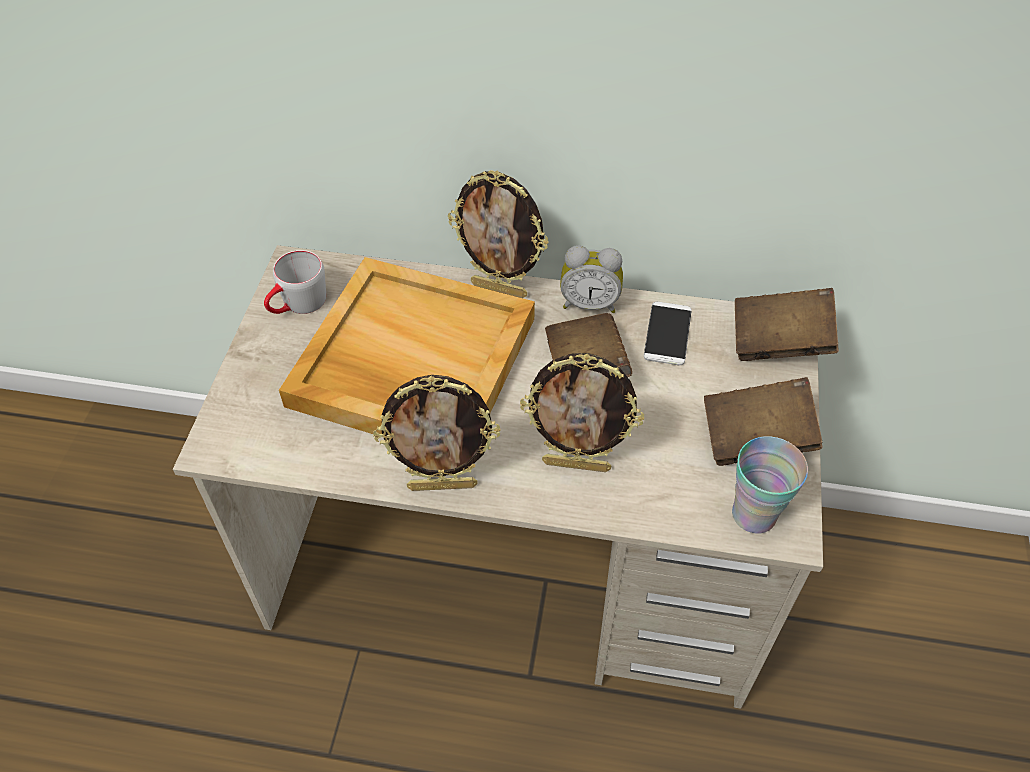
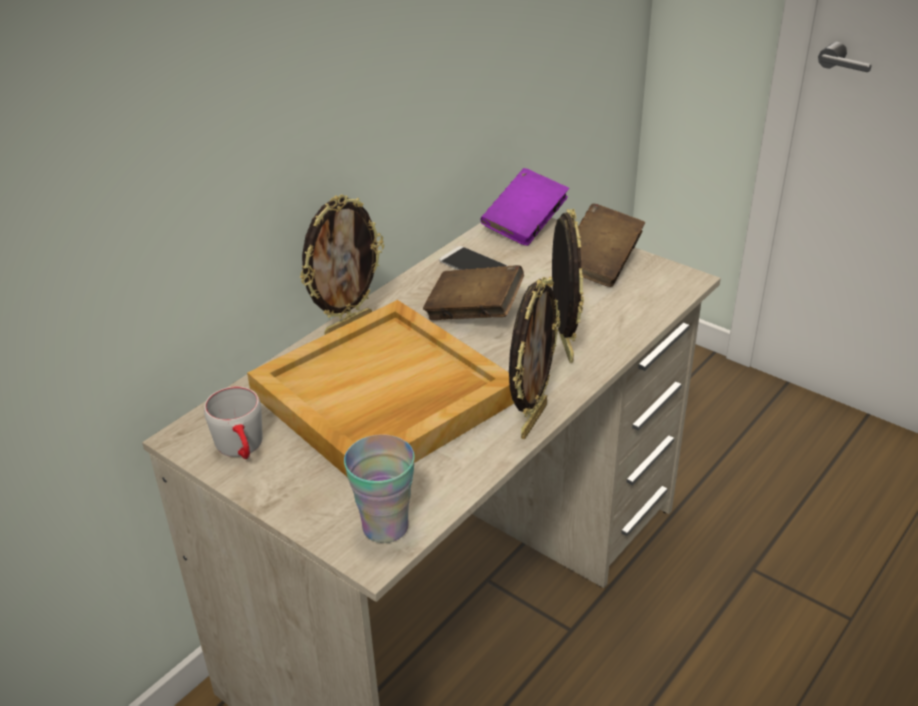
camera: 60 degrees left, 15 degrees down
picture frame [520,353,644,472] -> picture frame turned 45 degrees counterclockwise [552,209,584,363]
alarm clock [560,245,623,313] -> none
cup [732,436,808,533] -> cup moved to [344,434,415,543]
brown book [735,288,839,361] -> purple book [481,168,569,246]

